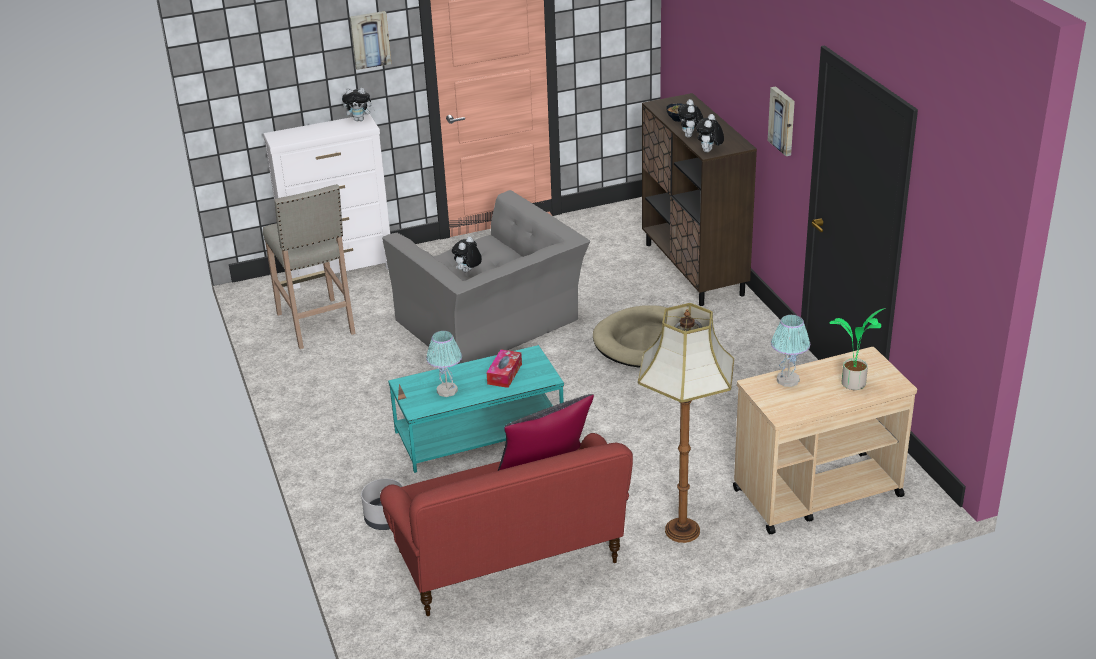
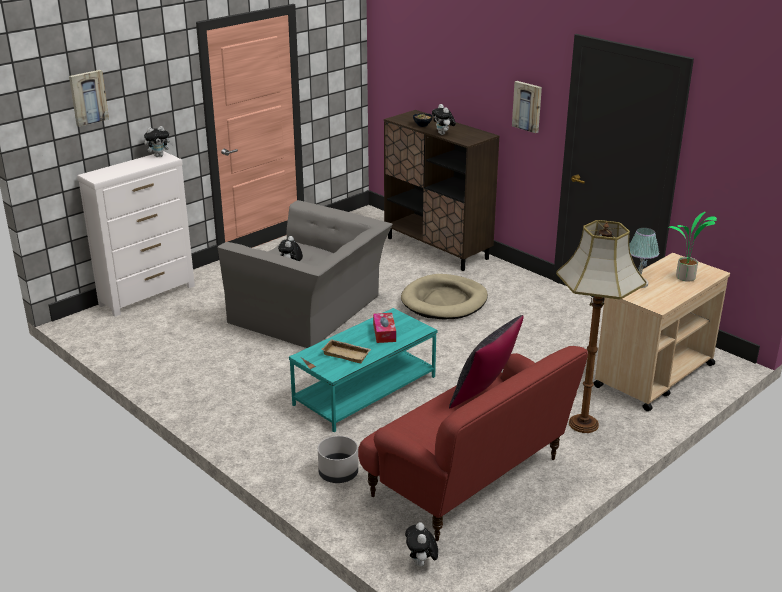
camera: 25 degrees left, 5 degrees down
beige stool [263,184,356,349] -> none
picture [350,11,391,70] -> picture moved to [69,70,109,127]
table lamp [426,331,462,397] -> beige tray [321,339,371,363]
plush toy [696,114,724,153] -> plush toy moved to [405,522,438,567]

